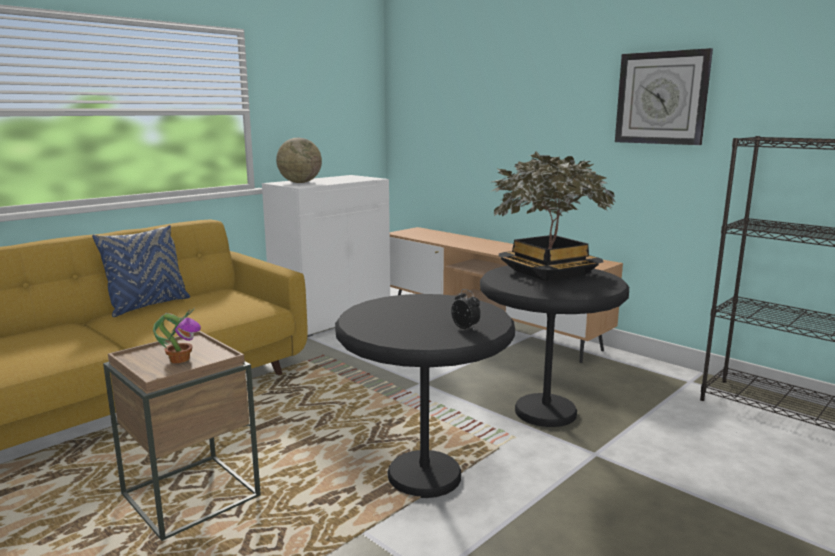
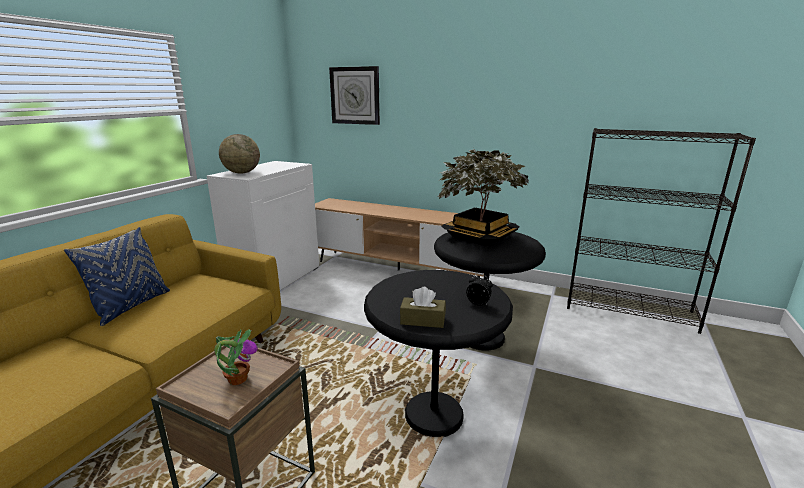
camera: 20 degrees left, 5 degrees up
wall clock [615,48,713,145] -> wall clock moved to [329,66,380,125]
none -> brown tissue box [400,287,446,328]

